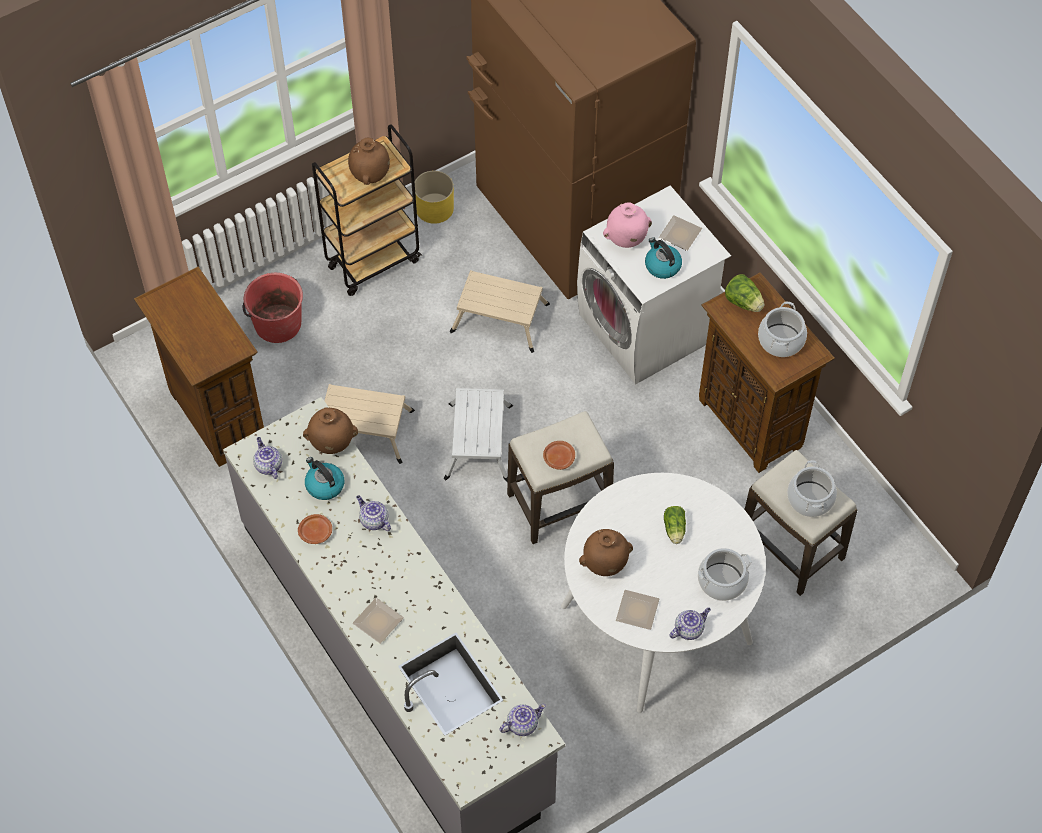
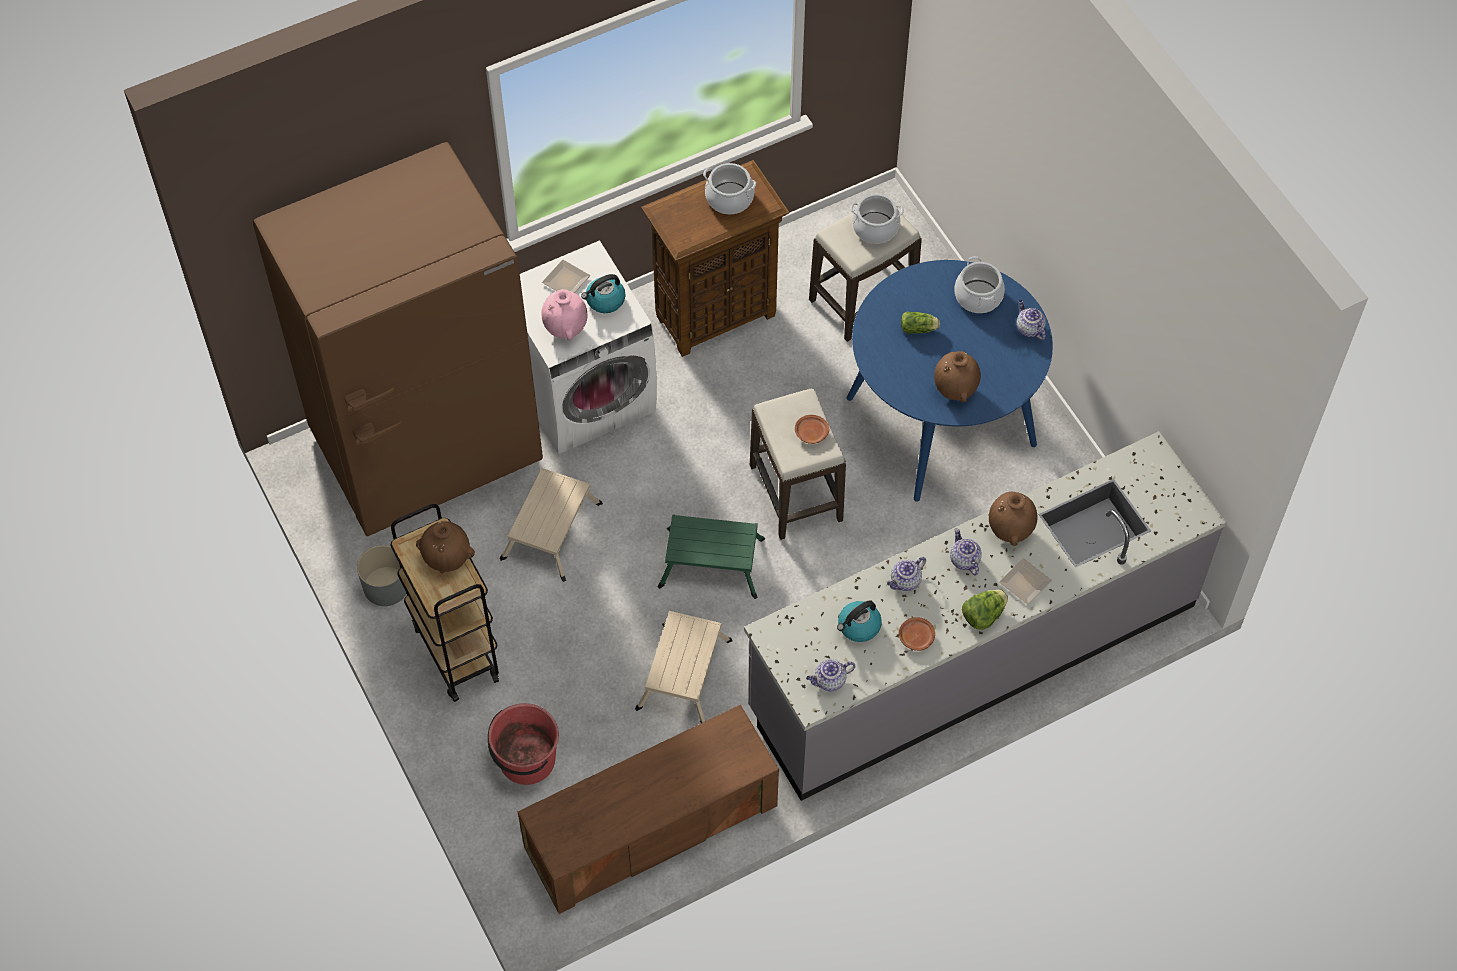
camera: 85 degrees left, 0 degrees up
brown cabinet [134,267,264,467] -> brown bench [518,704,779,914]
brown vase [303,407,358,454] -> brown vase moved to [989,492,1037,546]
yellow planter [415,171,454,224] -> grey planter [357,545,406,606]
white step ladder [444,388,513,482] -> green step ladder [658,514,765,599]
teapot [499,704,546,736] -> teapot moved to [950,528,982,575]
white dining table [561,473,766,713] -> blue dining table [847,260,1053,502]
plate [616,590,659,630] -> none
lettuce [725,274,764,312] -> lettuce moved to [962,589,1008,630]

